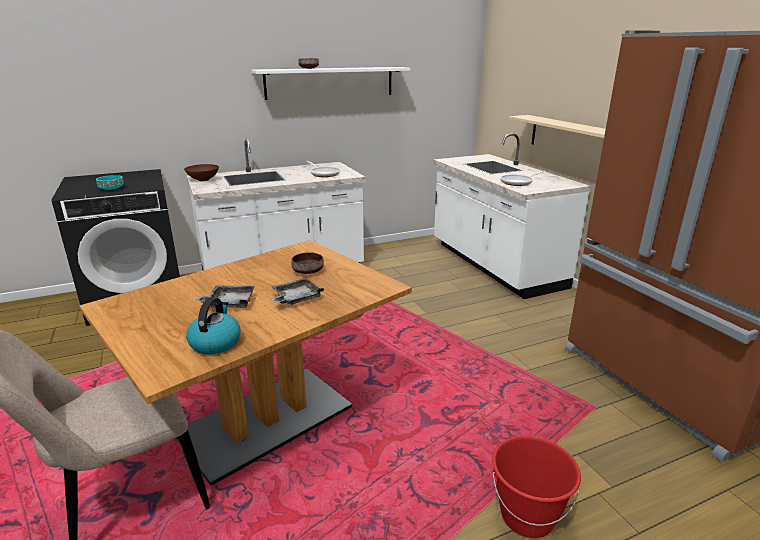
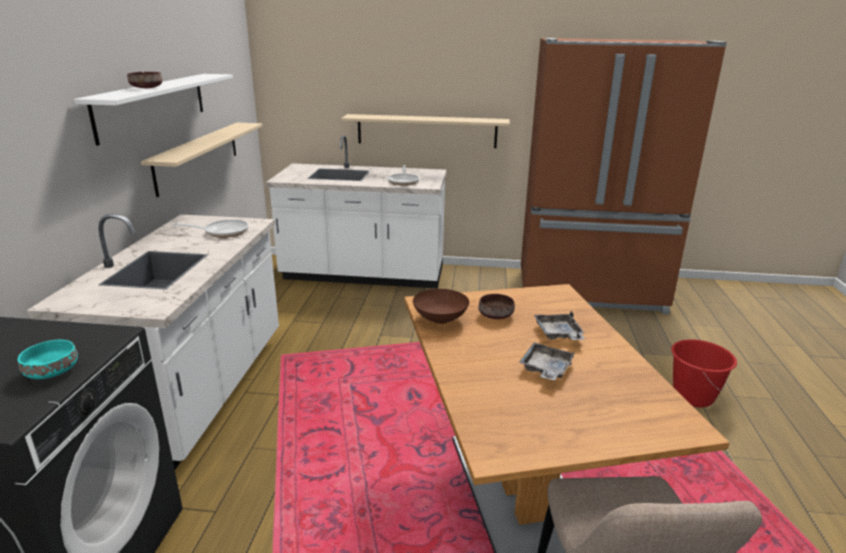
camera: 60 degrees left, 0 degrees up
brown bowl [184,164,219,181] -> brown bowl moved to [413,289,469,324]
kettle [186,297,241,354] -> none
none -> beige shelf [141,123,262,197]

